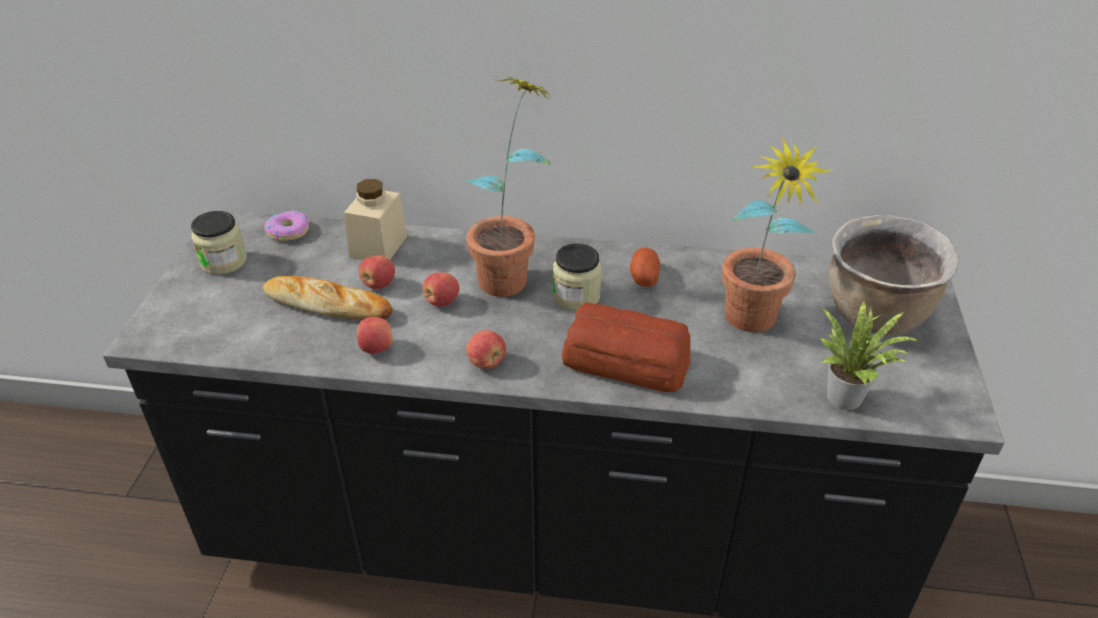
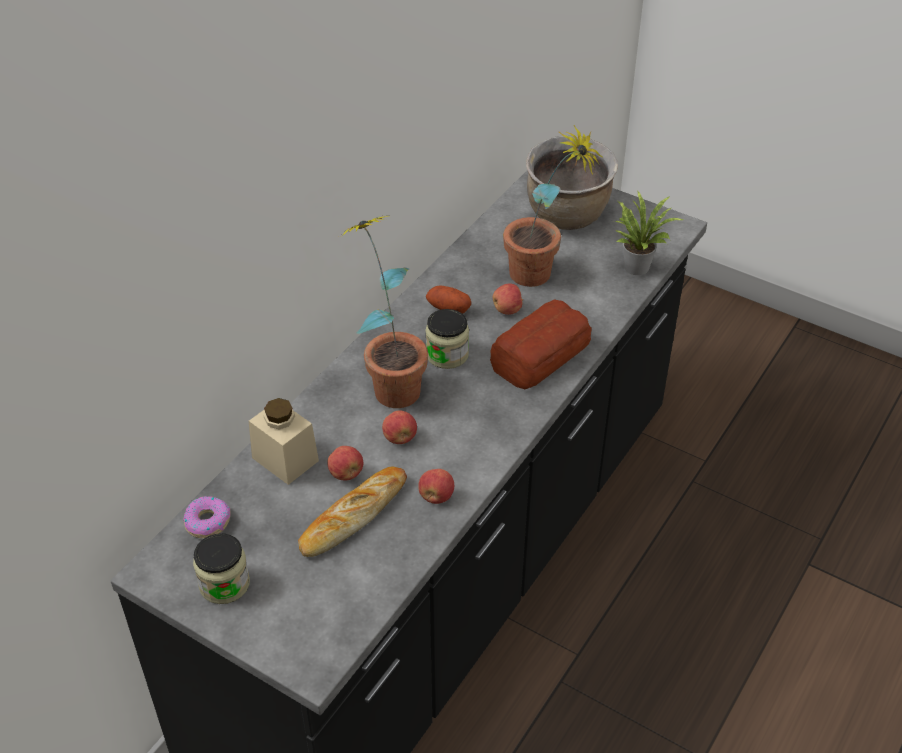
camera: 65 degrees left, 5 degrees up
apple [466,330,506,368] -> apple moved to [493,283,523,315]

